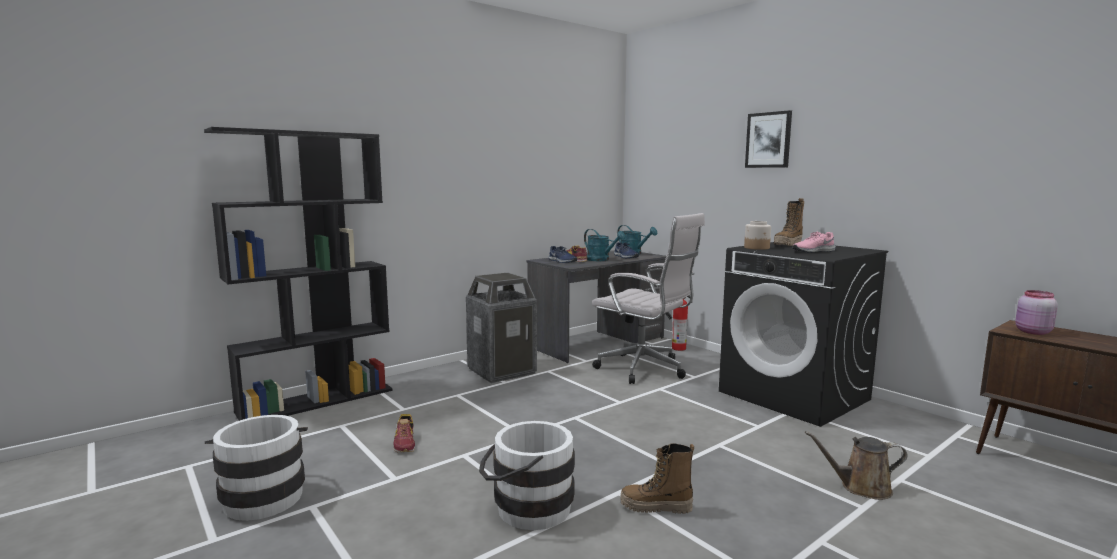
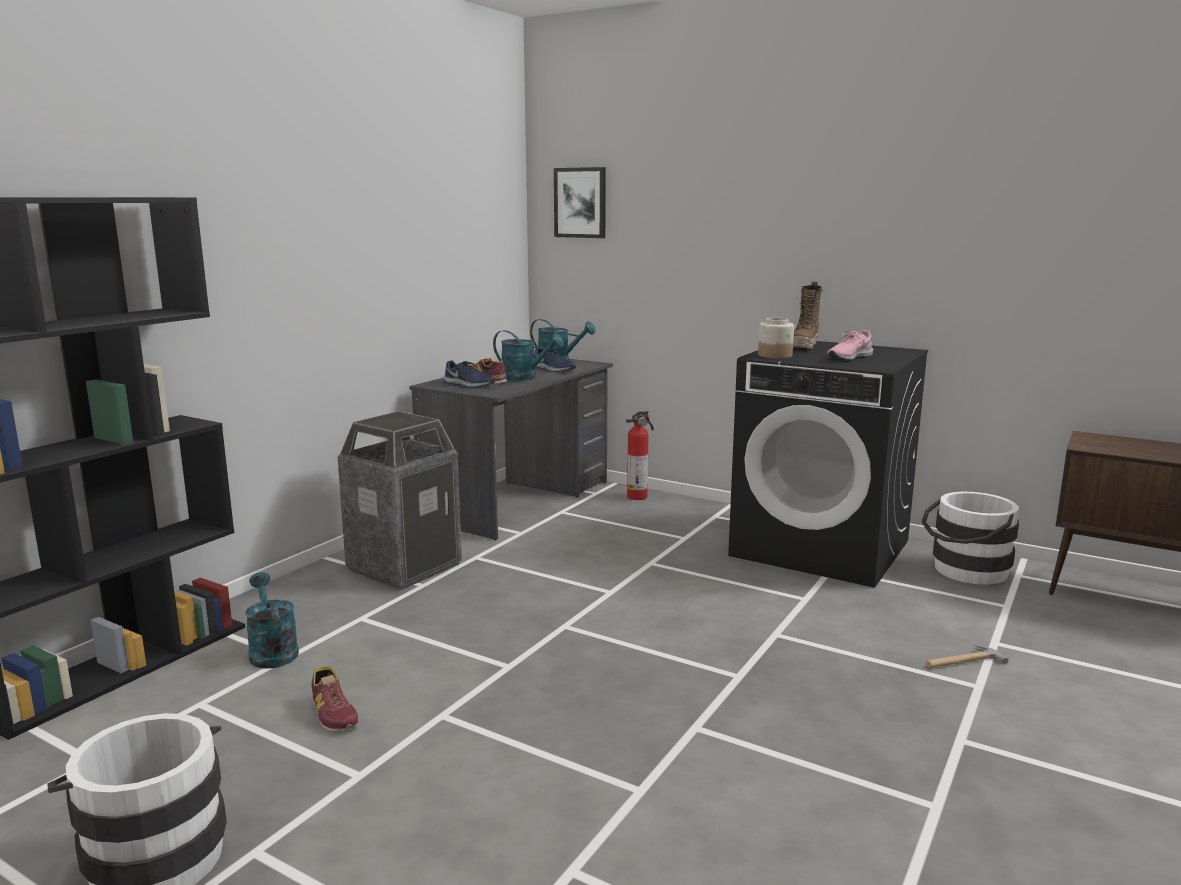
camera: 20 degrees left, 5 degrees up
white bucket [479,421,575,530] -> white bucket moved to [922,492,1019,585]
white office chair [592,213,705,384] -> none
boot [620,443,694,514] -> none
picture [745,110,792,168] -> picture moved to [554,167,606,238]
brown watering can [805,431,908,500] -> hammer [926,645,1008,668]
pink jar [1015,290,1058,335] -> none
none -> turquoise watering can [245,572,299,669]

